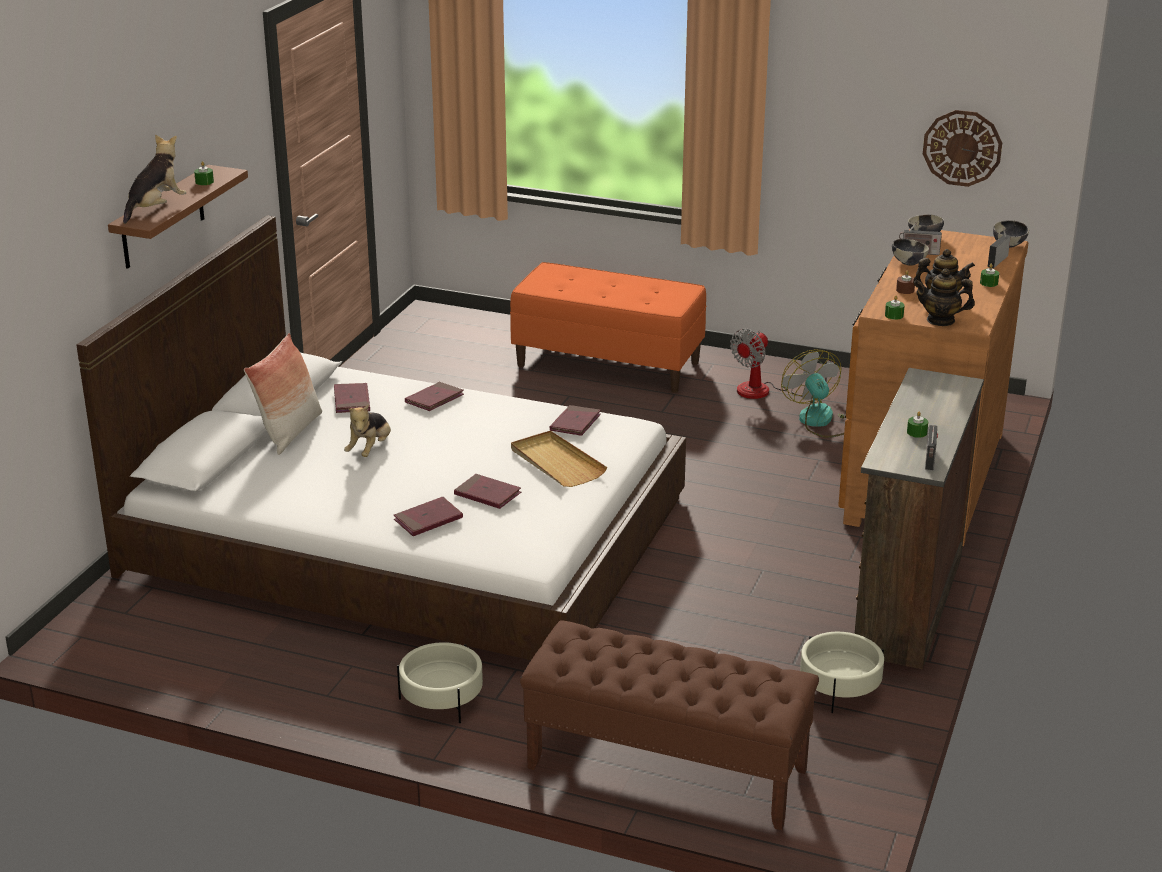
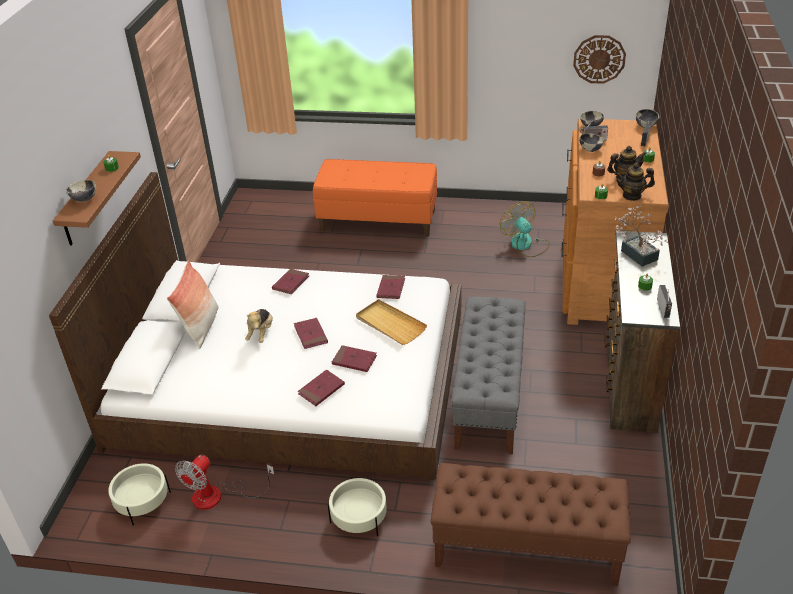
camera: 10 degrees left, 10 degrees up
plush toy [123,135,186,224] -> bowl [66,180,96,202]
red book [334,383,370,413] -> red book moved to [294,318,328,349]
fan [730,329,834,399] -> fan moved to [175,455,275,510]
beige planter [800,632,884,713] -> beige planter moved to [108,463,171,526]
none -> grey bench [451,297,526,454]
none -> potted plant [615,205,668,266]

